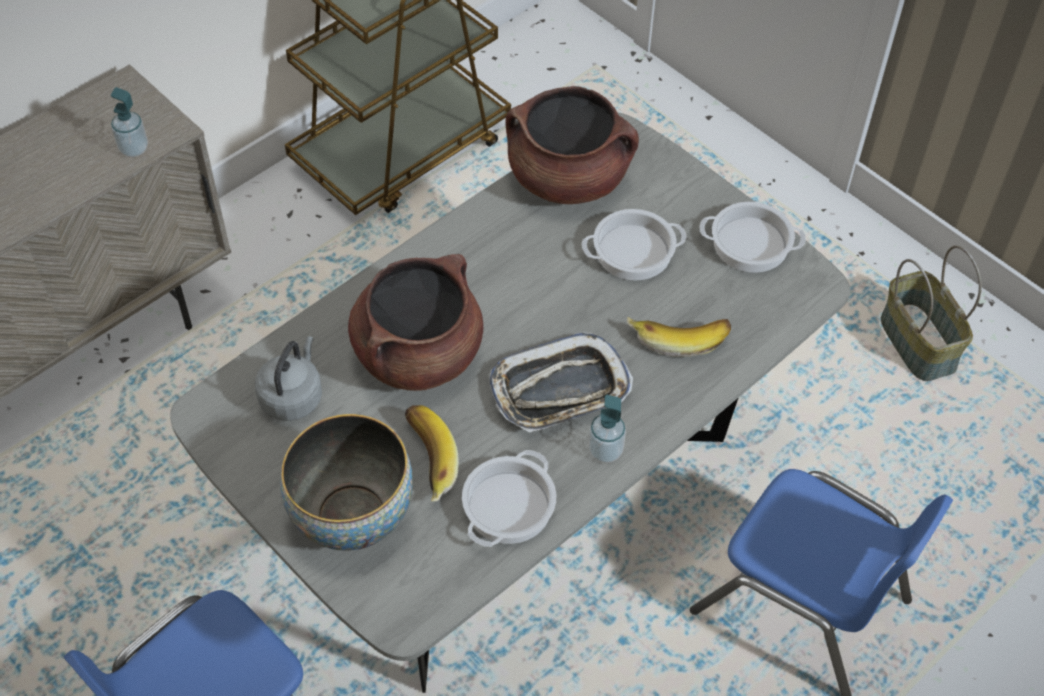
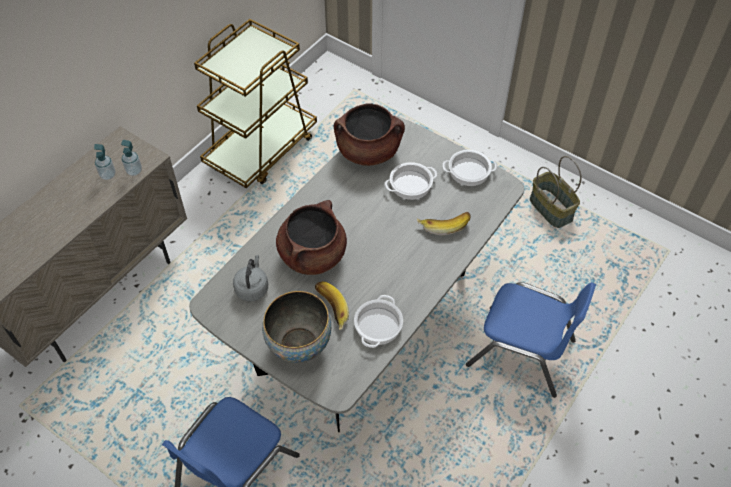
camera: 10 degrees left, 0 degrees up
tray [489,332,633,433] -> none
soap dispenser [588,395,626,463] -> soap dispenser moved to [94,144,116,180]

